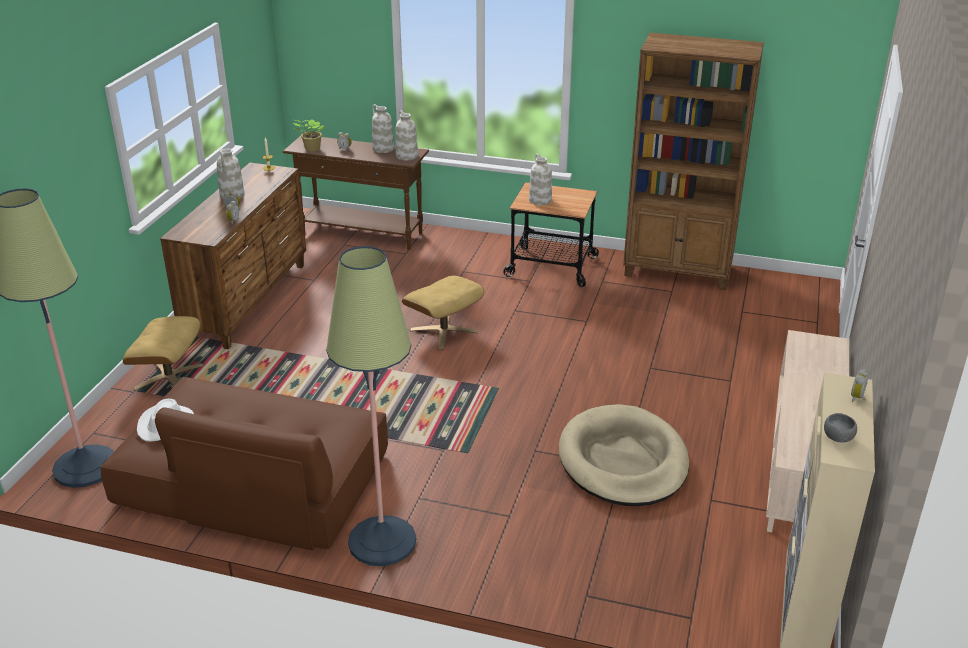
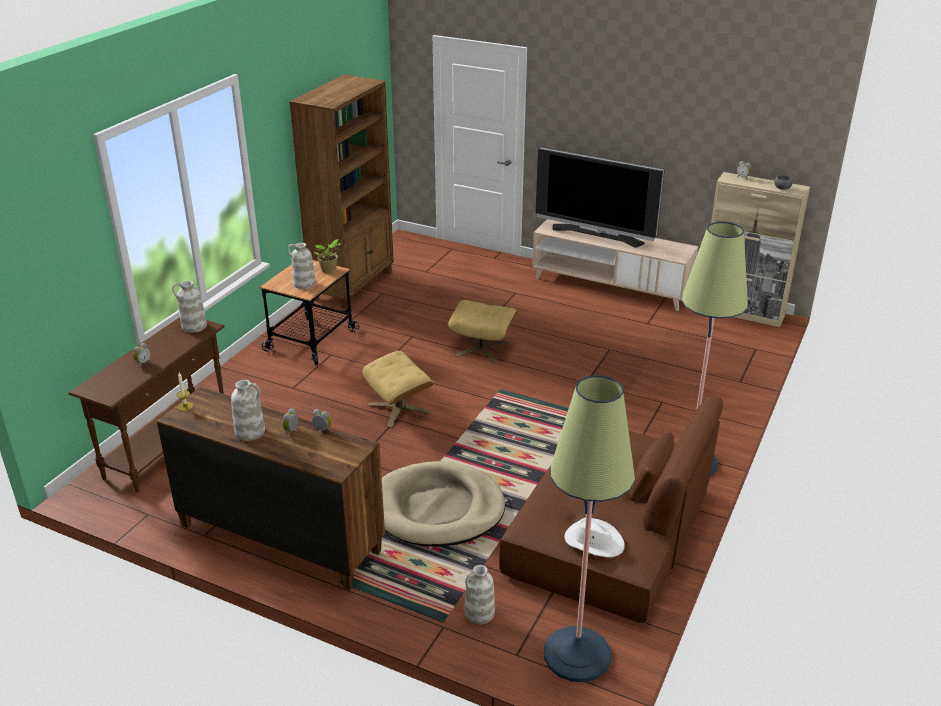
camera: 80 degrees left, 0 degrees up
beige ottoman [123,316,204,391] -> beige ottoman moved to [448,300,518,364]
potted plant [292,119,324,152] -> potted plant moved to [314,239,341,273]
white vase [372,104,394,153] -> white vase moved to [465,565,495,624]
beige dog bed [559,404,689,506] -> beige dog bed moved to [382,461,505,547]
none -> television [535,147,665,248]

